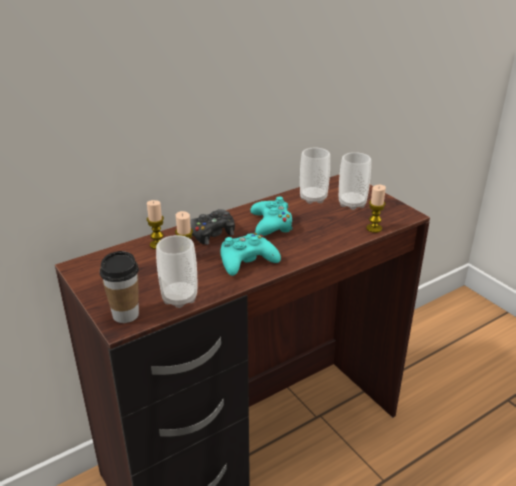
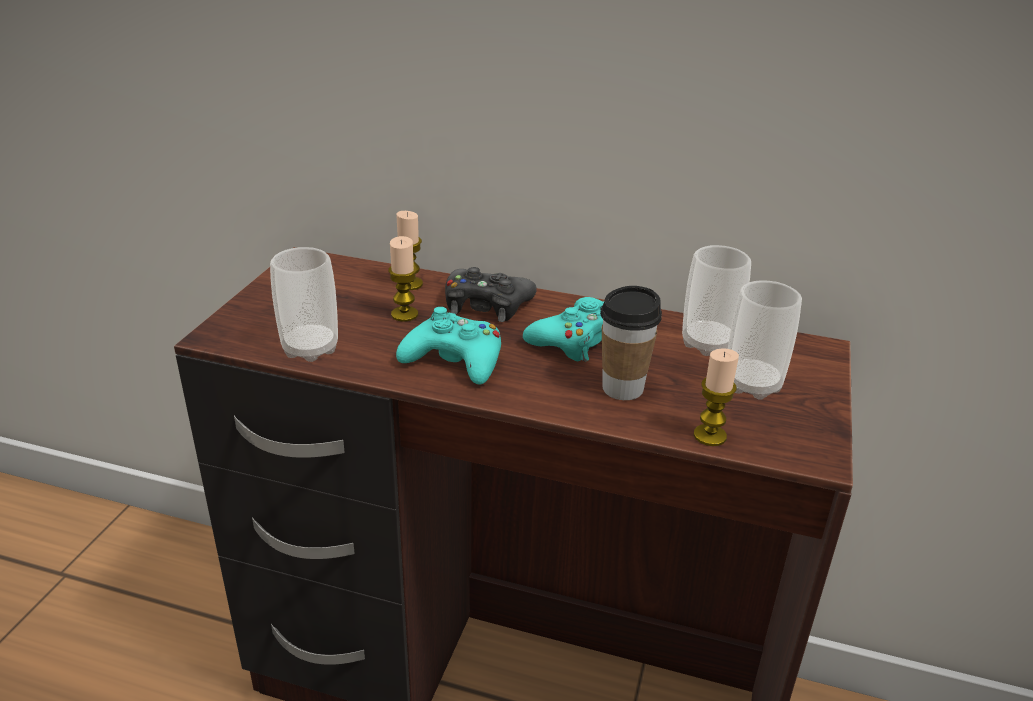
camera: 50 degrees right, 0 degrees up
cup [100,251,139,323] -> cup moved to [600,286,662,400]

